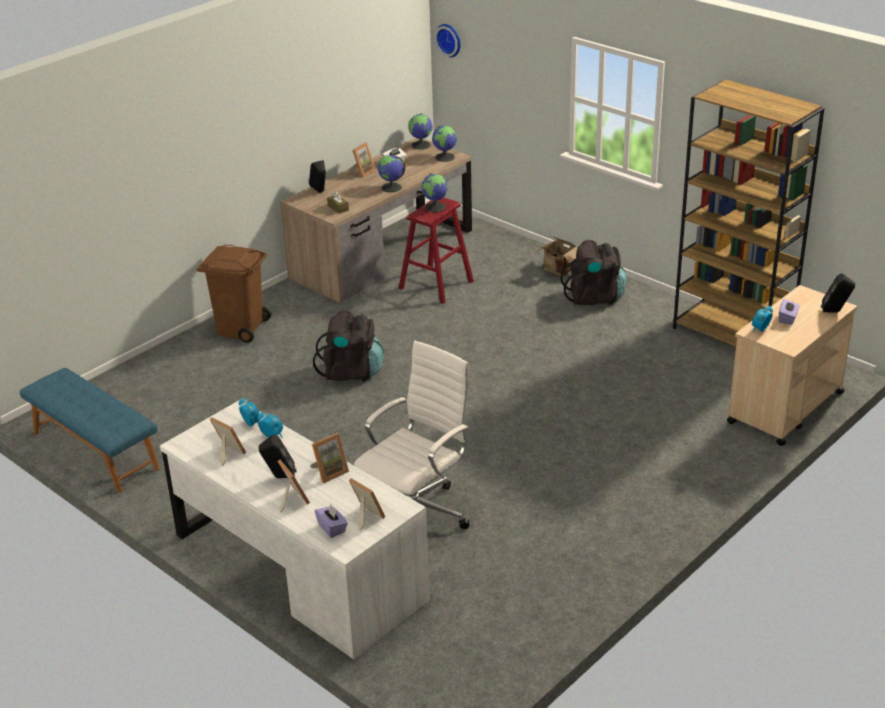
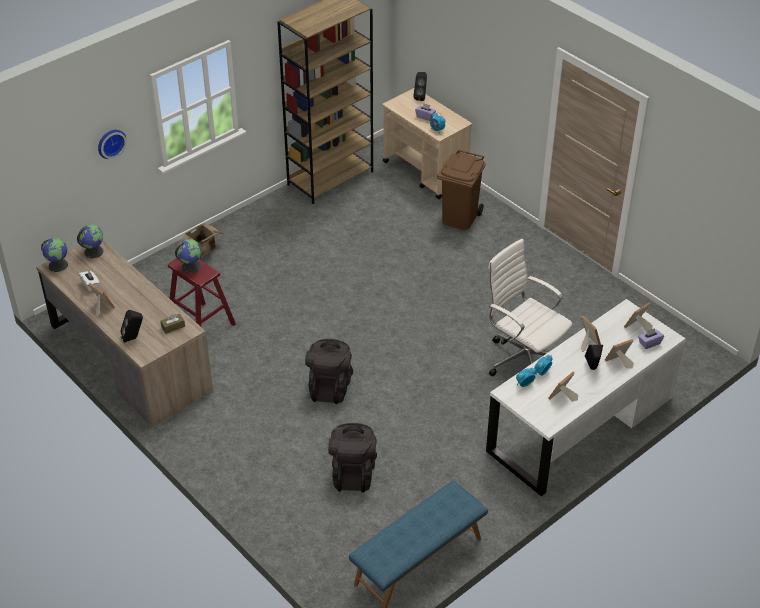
camera: 85 degrees left, 10 degrees up
brown trash can [196,244,271,343] -> brown trash can moved to [437,150,486,230]
globe [378,155,405,193] -> none
wall clock [435,24,461,57] -> wall clock moved to [98,130,127,159]
black backpack [560,240,627,305] -> black backpack moved to [328,423,377,493]

